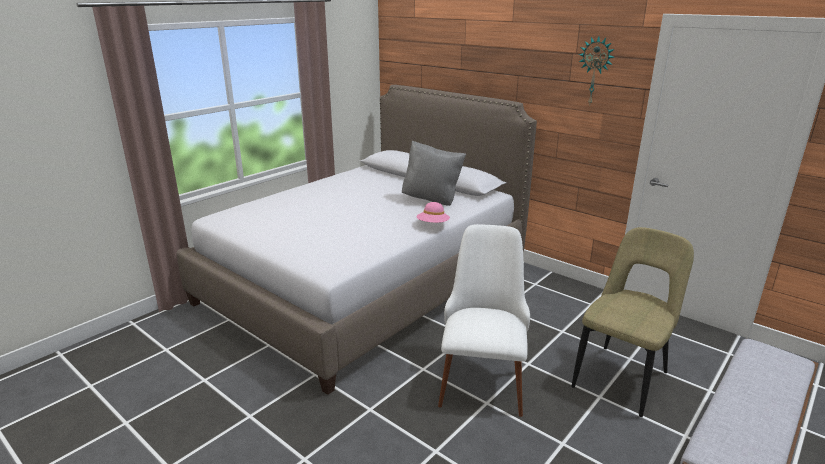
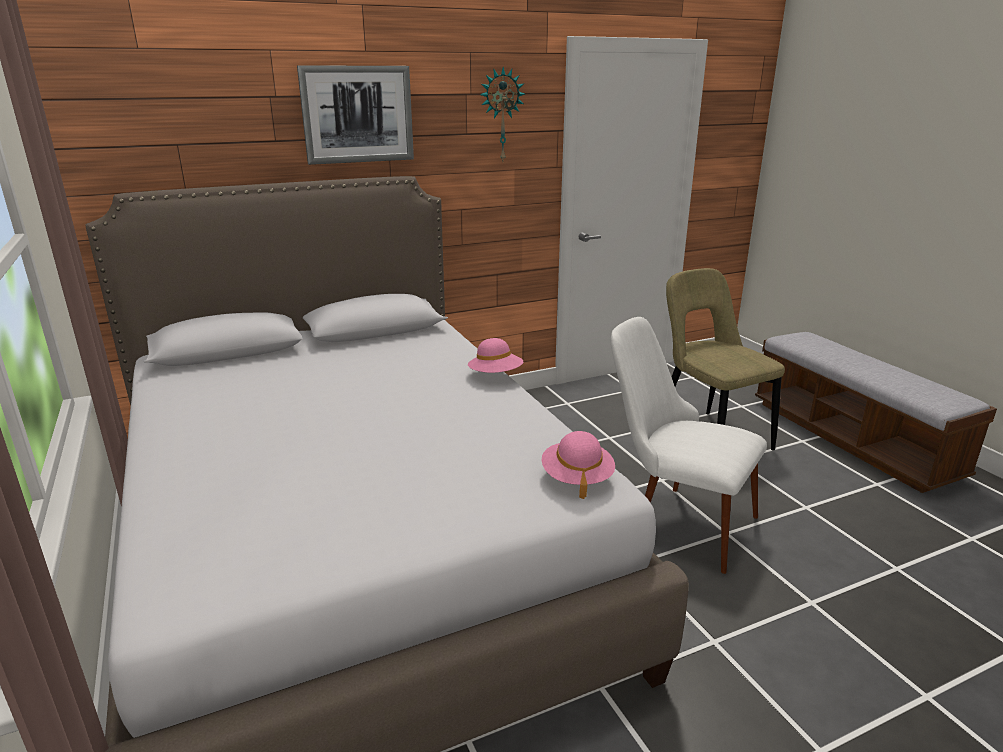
camera: 65 degrees left, 0 degrees up
grey pillow [402,140,466,206] -> none
none -> picture [297,65,414,165]
none -> pink hat [542,431,615,499]

